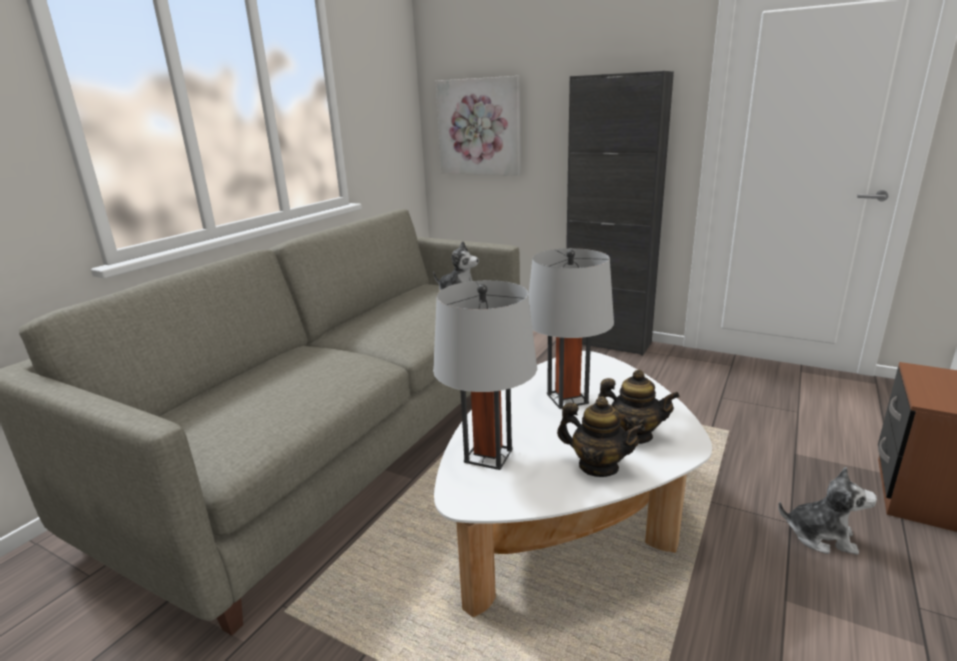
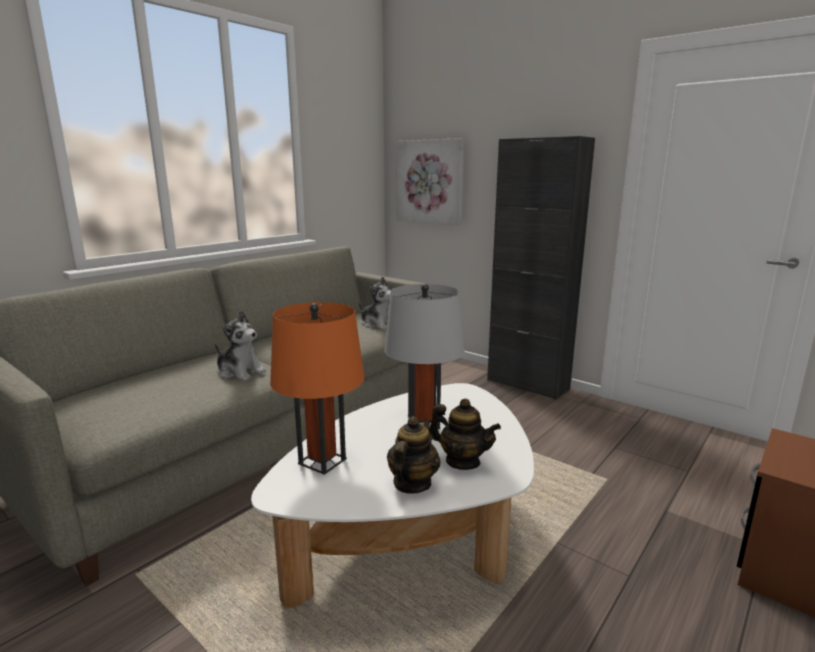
camera: 10 degrees right, 5 degrees down
grey table lamp [433,280,537,470] -> orange table lamp [270,302,365,475]
teapot [557,397,645,477] -> teapot turned 105 degrees counterclockwise [387,416,441,494]
plush toy [778,467,877,555] -> plush toy moved to [215,311,266,381]

